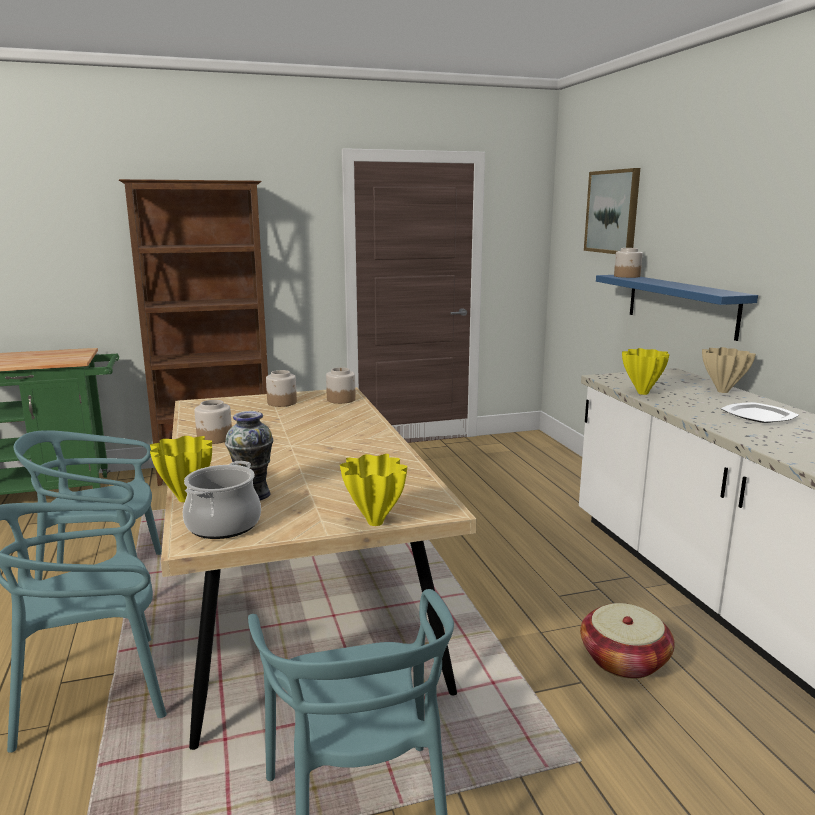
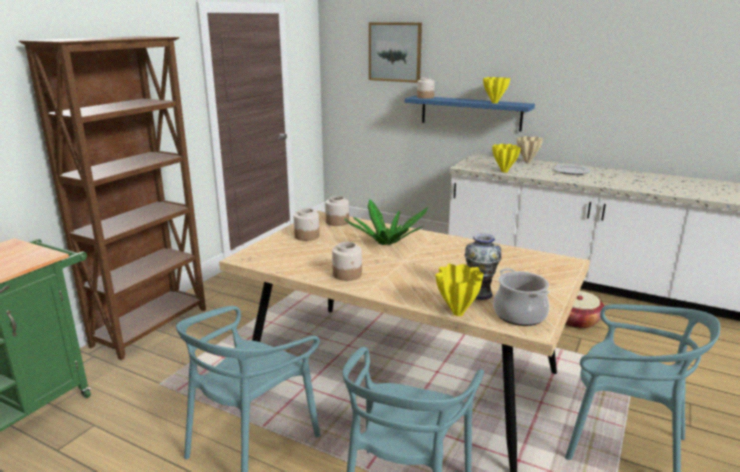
camera: 45 degrees left, 5 degrees up
yellow vase [340,454,407,526] -> yellow vase moved to [483,77,510,103]
none -> potted plant [345,199,428,245]

